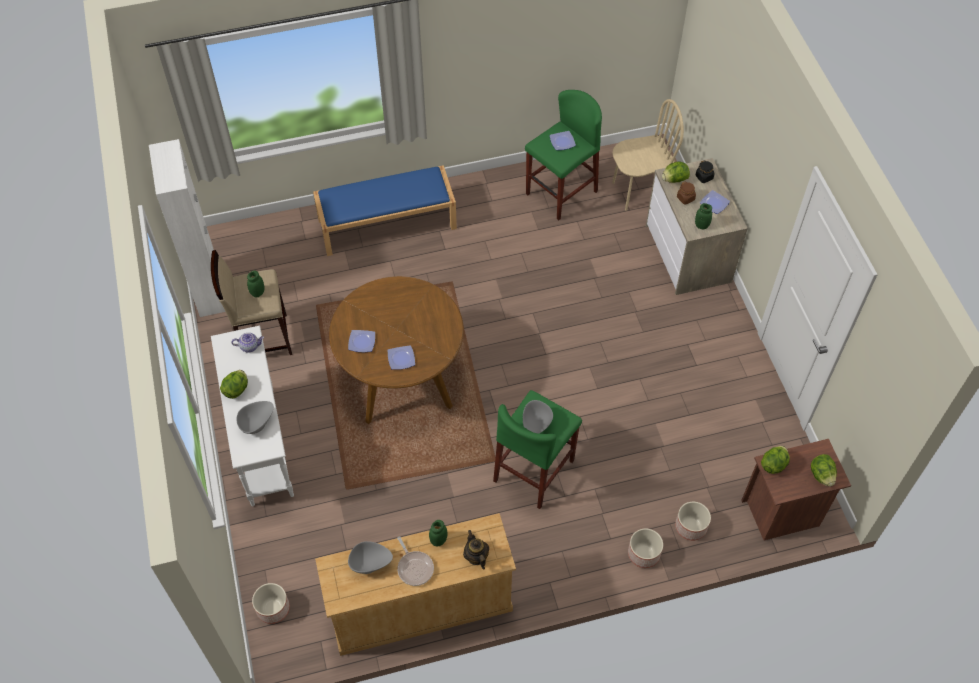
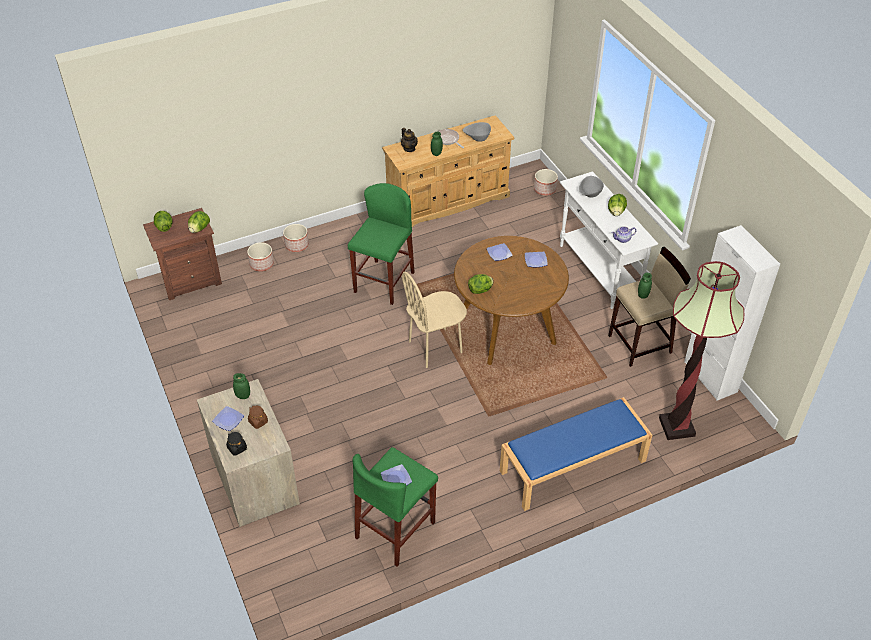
camera: 170 degrees right, 10 degrees down
grey bowl [523,400,553,434] -> none
beige chair [612,99,684,211] -> beige chair moved to [402,272,467,368]
lettuce [662,162,690,183] -> lettuce moved to [468,274,494,294]
none -> floor lamp [659,261,744,440]

